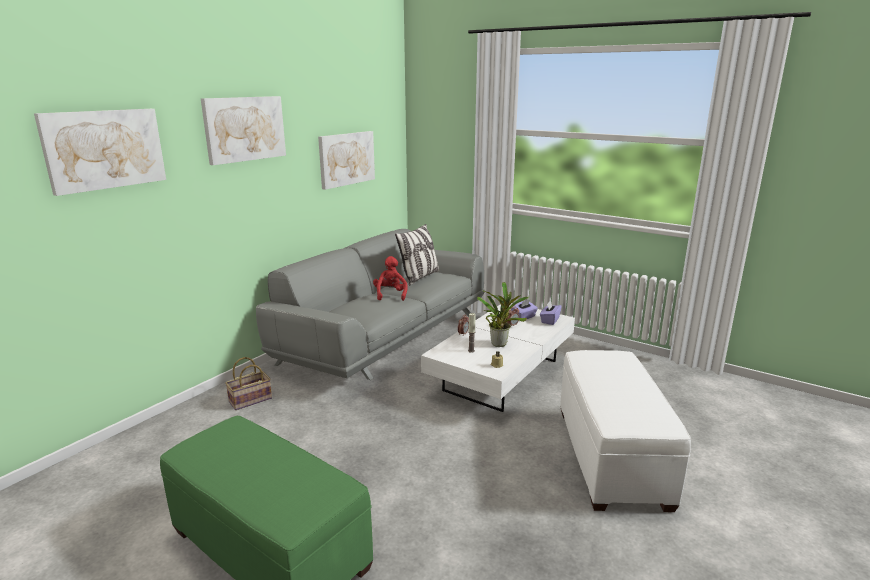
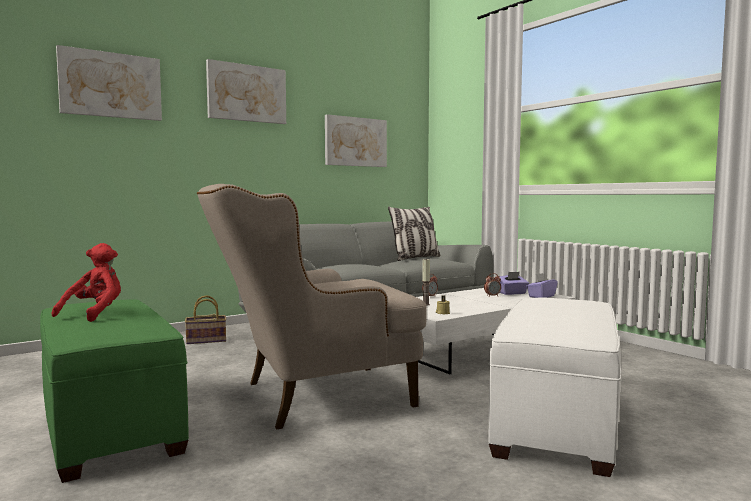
camera: 20 degrees right, 15 degrees down
red plush toy [373,256,408,301] -> red plush toy moved to [52,243,121,322]
potted plant [477,282,529,347] -> none
none -> beige armchair [197,184,427,430]

